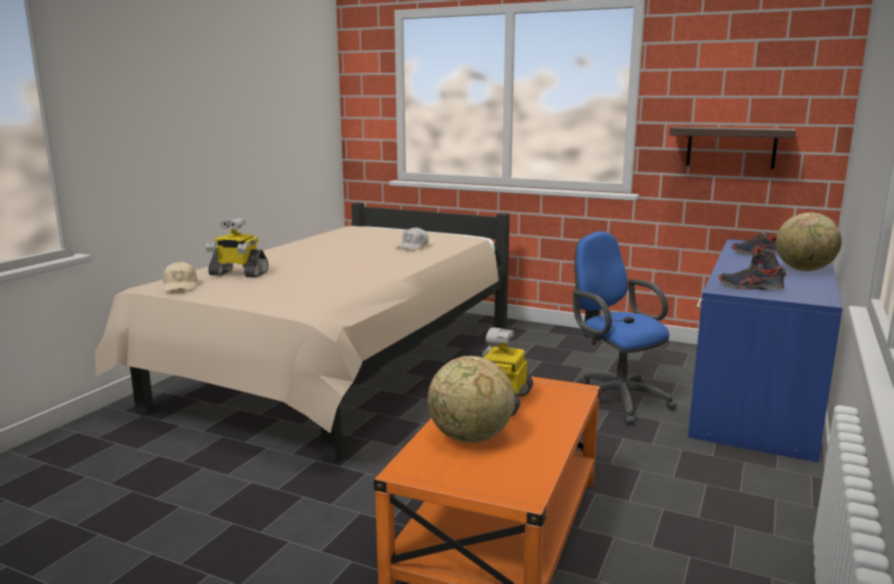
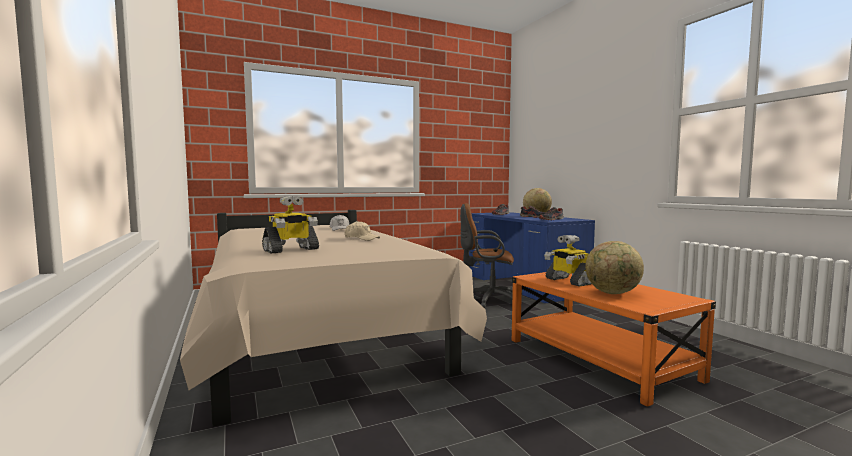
camera: 50 degrees left, 10 degrees down
beige cap [163,261,197,292] -> beige cap moved to [345,221,380,241]
blue office chair [573,231,677,425] -> brown office chair [460,203,514,308]
shelf [669,127,796,169] -> none

